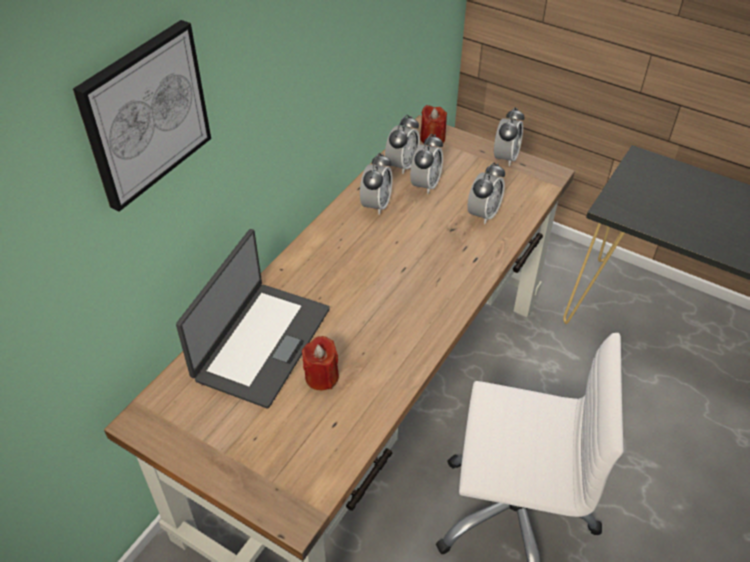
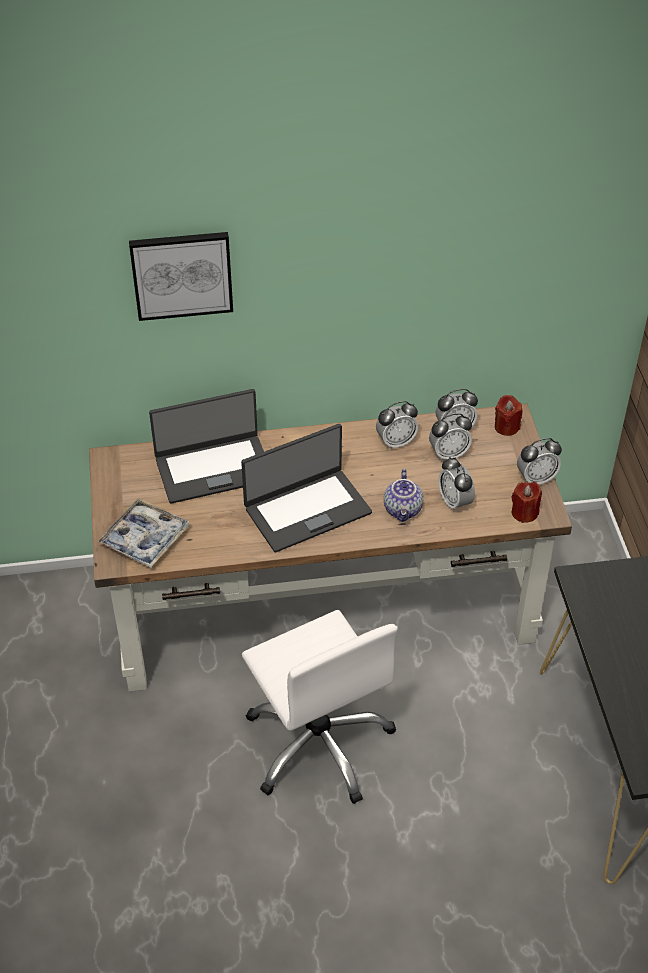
camera: 50 degrees right, 0 degrees up
red candle [302,336,339,390] -> red candle moved to [512,482,542,523]
alarm clock [467,163,505,224] -> alarm clock turned 75 degrees clockwise [439,457,475,512]
none -> tray [98,498,189,568]
none -> laptop [241,424,372,552]
none -> teapot [384,469,423,522]

